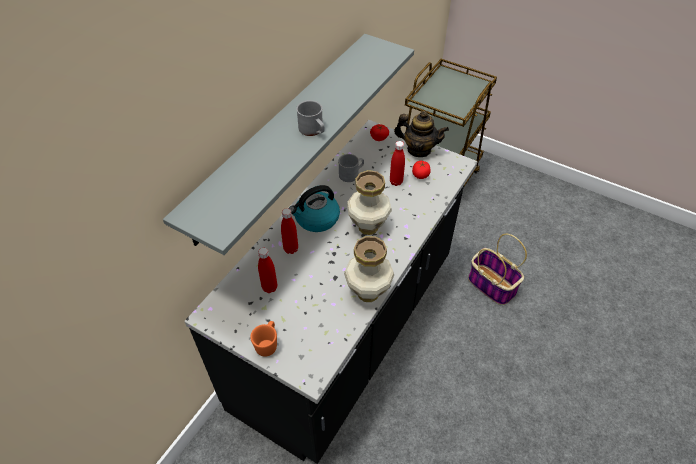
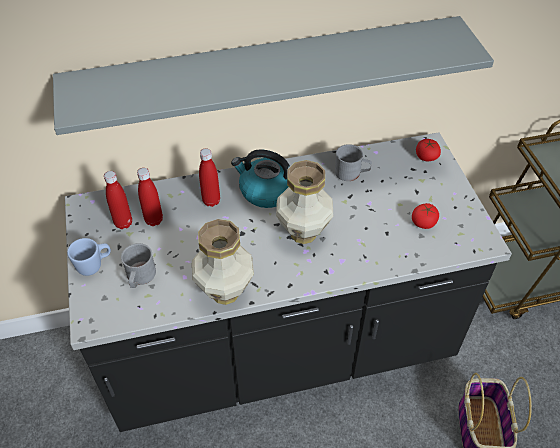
camera: 45 degrees right, 0 degrees up
orange mug [250,321,277,357] -> blue mug [67,238,111,276]
grey mug [296,100,324,136] -> grey mug moved to [121,243,156,288]
red bottle [390,141,405,186] -> red bottle moved to [104,171,132,229]
teapot [394,111,449,157] -> none

